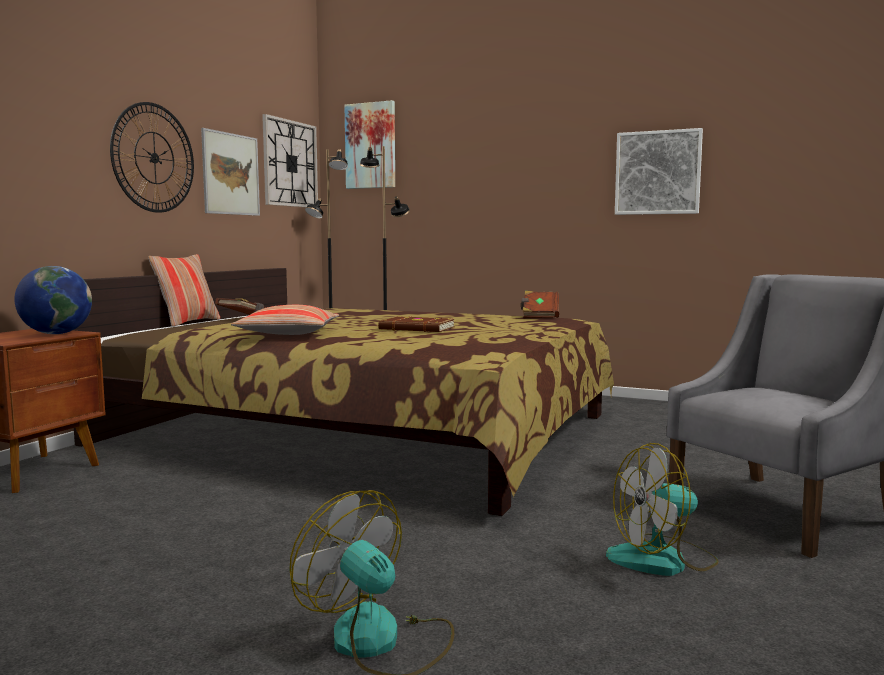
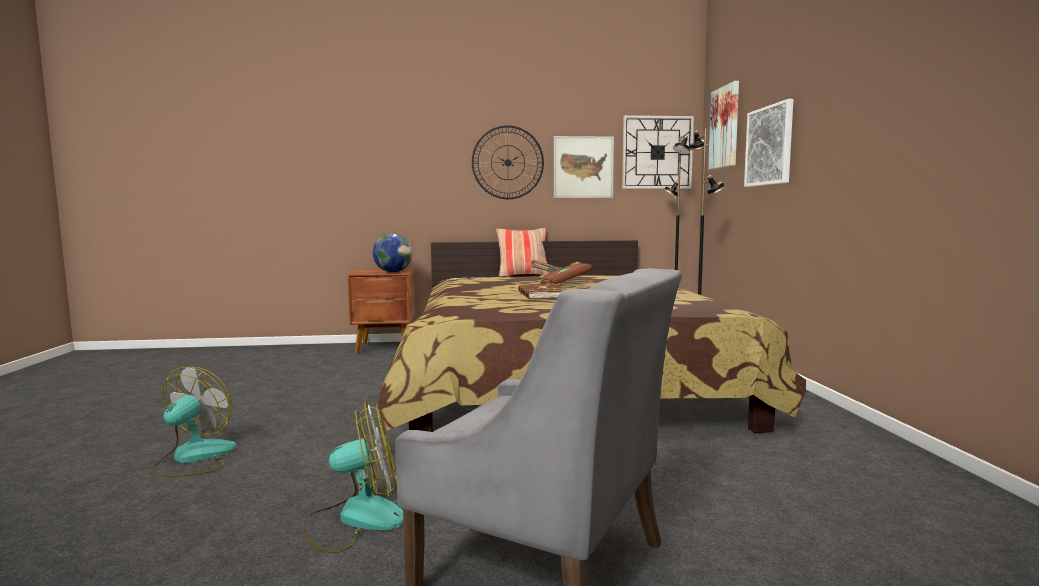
camera: 60 degrees right, 0 degrees up
pillow [231,305,339,335] -> none
brown book [521,291,559,318] -> brown book moved to [539,262,592,284]
fan [606,443,719,576] -> fan turned 120 degrees clockwise [302,402,403,553]
picture [615,128,703,215] -> picture moved to [744,99,793,187]

